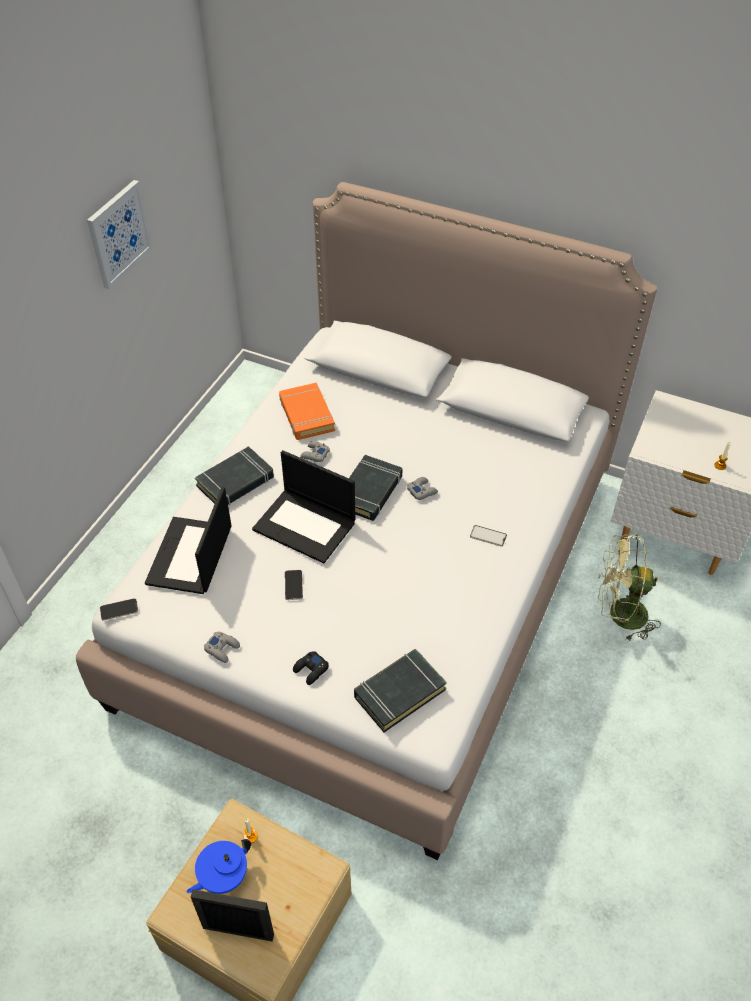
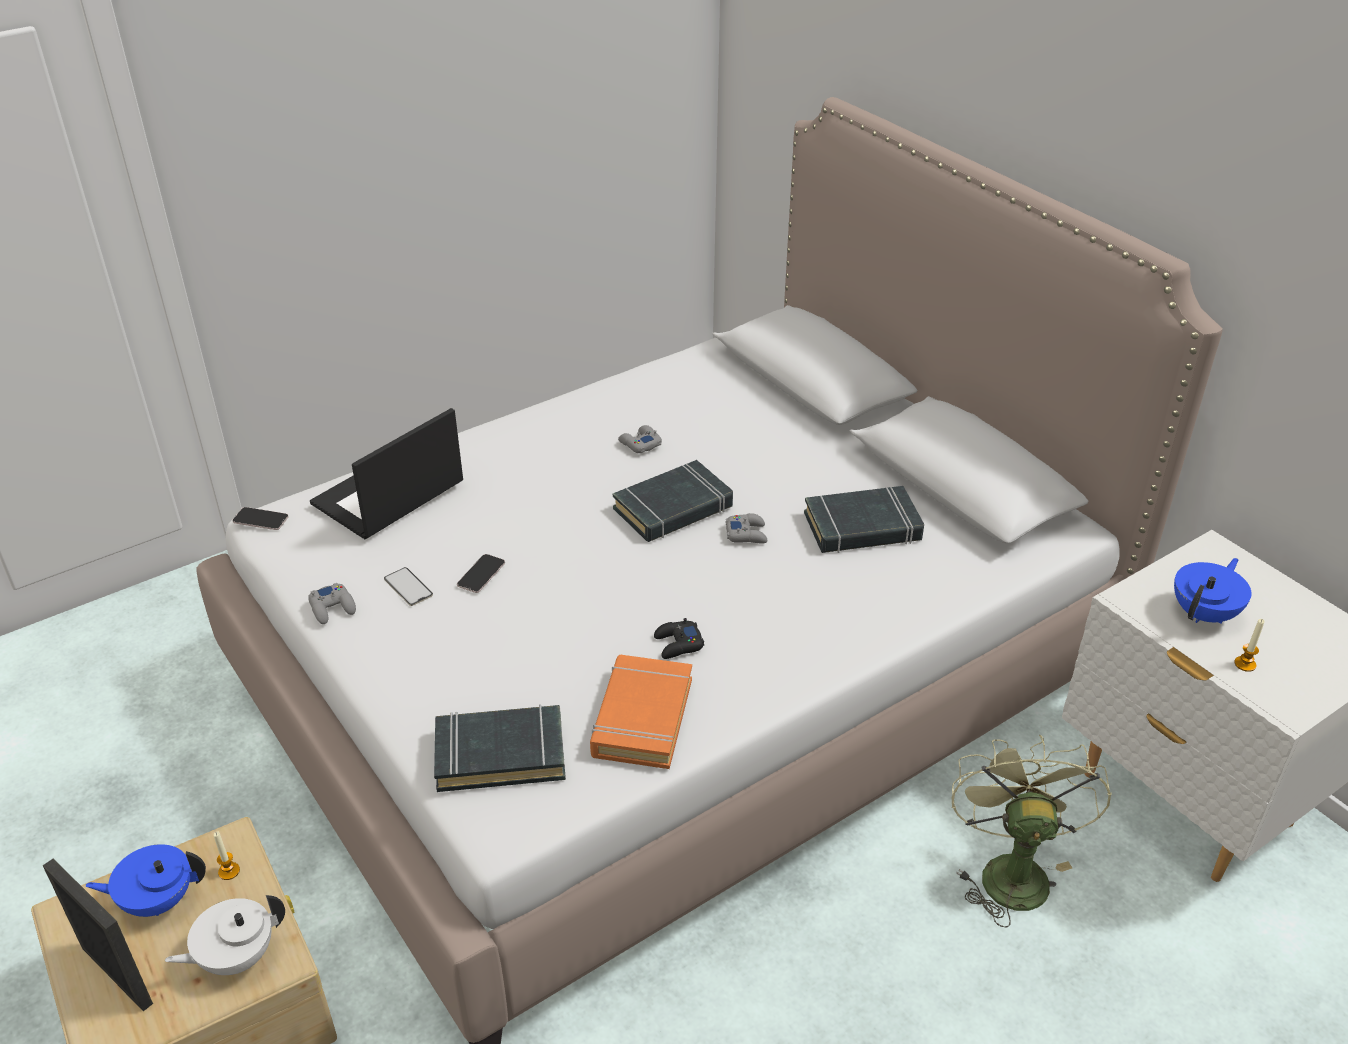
camera: 30 degrees right, 10 degrees down
picture [87,180,152,289] -> none
black book [195,446,274,505] -> black book moved to [804,486,924,553]
laptop [252,450,356,563] -> none
orange book [279,383,335,440] -> orange book moved to [590,655,692,769]
black game controller [293,651,329,685] -> black game controller moved to [654,618,704,659]
phone [470,525,507,547] -> phone moved to [384,567,433,606]
green fan [598,534,661,642] -> green fan turned 60 degrees clockwise [952,735,1112,928]
none -> white teapot [165,895,285,975]
none -> blue teapot [1174,558,1251,623]

